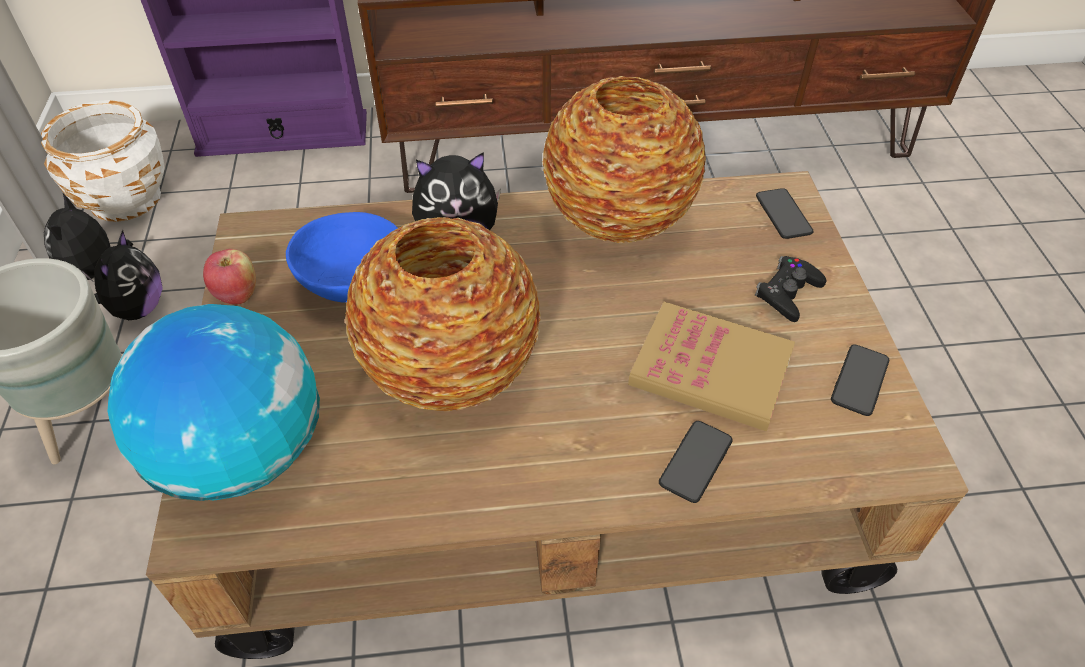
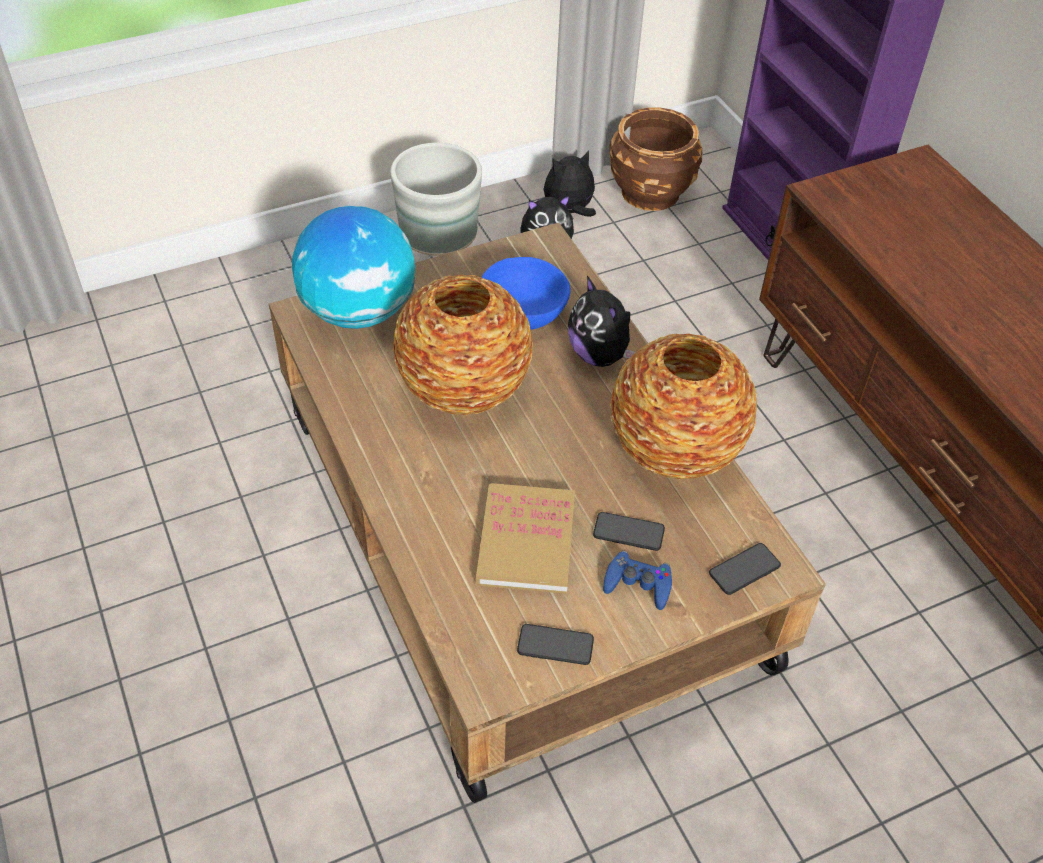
camera: 70 degrees right, 0 degrees up
white planter [41,100,164,222] -> brown planter [609,107,702,211]
apple [203,249,256,305] -> none
phone [659,421,733,503] -> phone moved to [593,512,665,551]
black game controller [755,256,827,322] -> blue game controller [603,550,672,610]

